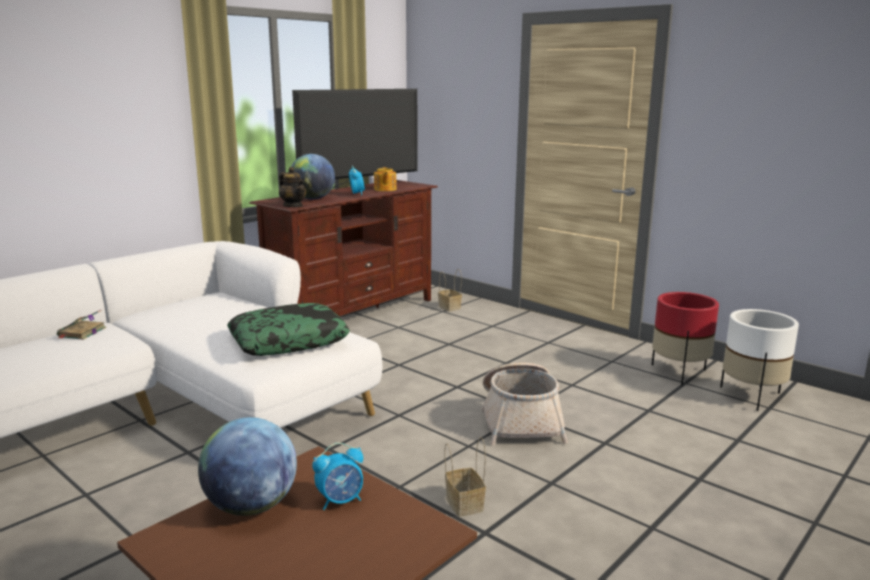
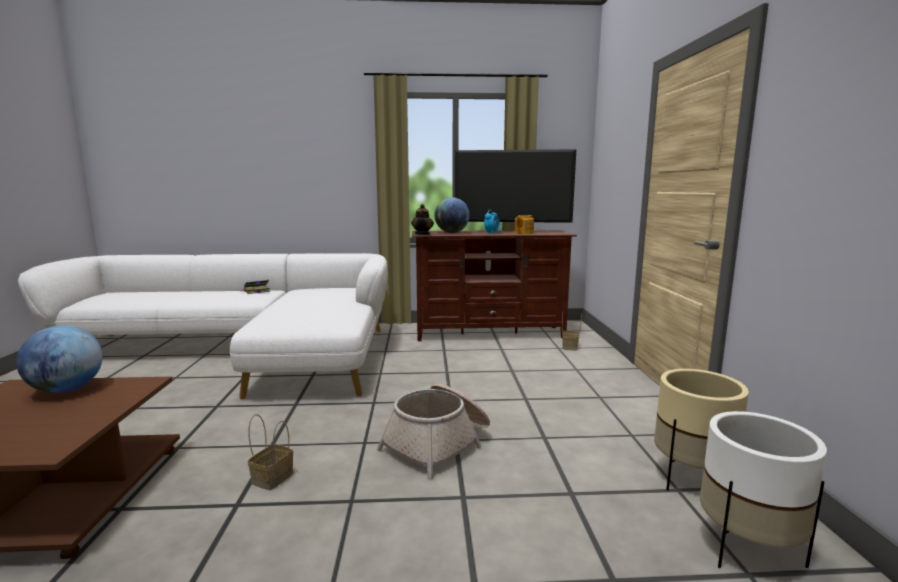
camera: 45 degrees right, 5 degrees down
pillow [227,303,350,356] -> none
alarm clock [312,443,363,510] -> none
red planter [652,292,719,386] -> beige planter [654,369,749,491]

